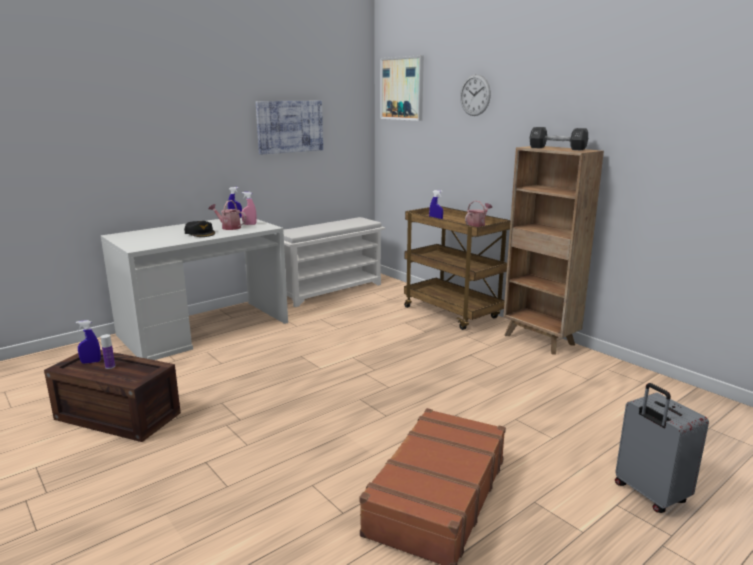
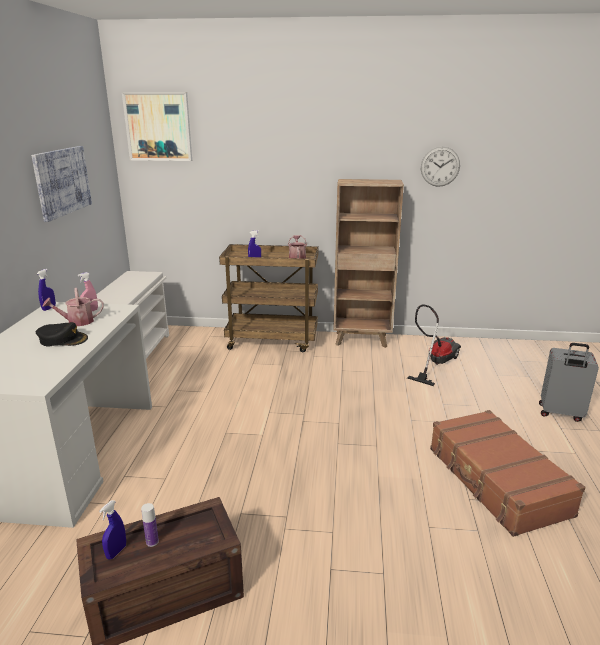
camera: 45 degrees left, 5 degrees up
wall clock [460,74,491,116] -> wall clock moved to [421,147,460,187]
black dumbbell [530,127,588,150] -> none
none -> vacuum cleaner [407,304,461,386]

